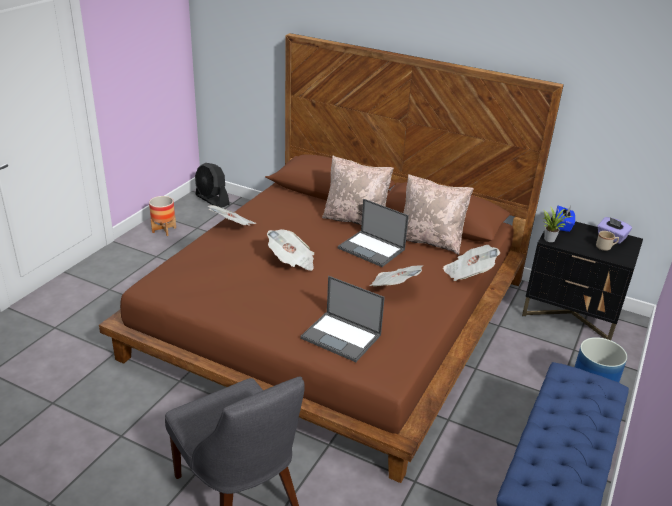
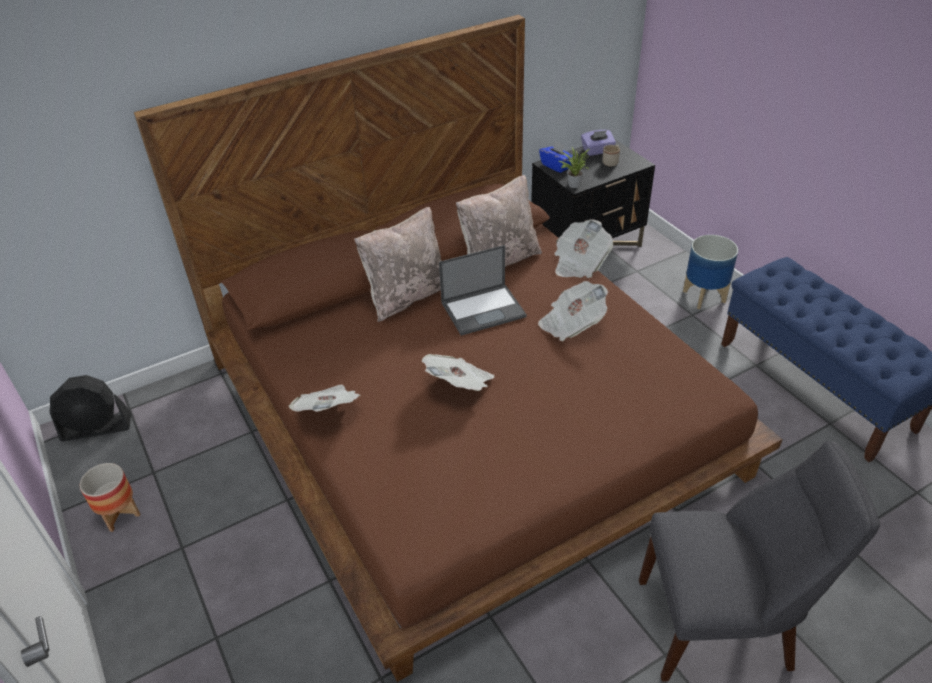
camera: 55 degrees left, 10 degrees up
laptop [300,276,385,362] -> none

